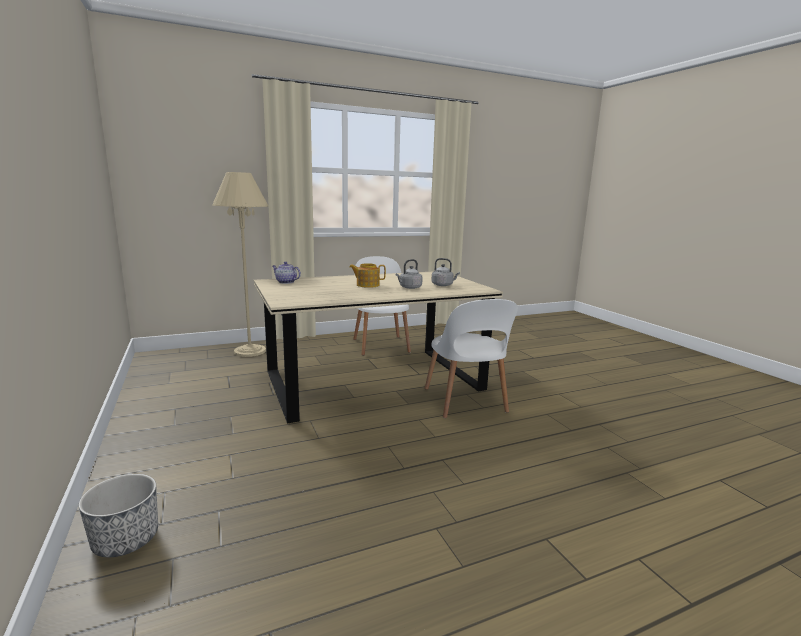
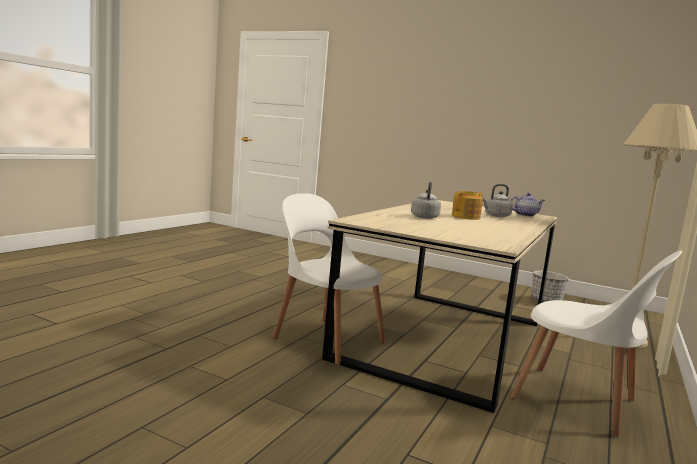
camera: 140 degrees right, 5 degrees down
planter [78,474,158,557] -> planter moved to [531,271,568,303]
grey kettle [431,258,460,286] -> grey kettle moved to [482,184,513,217]

